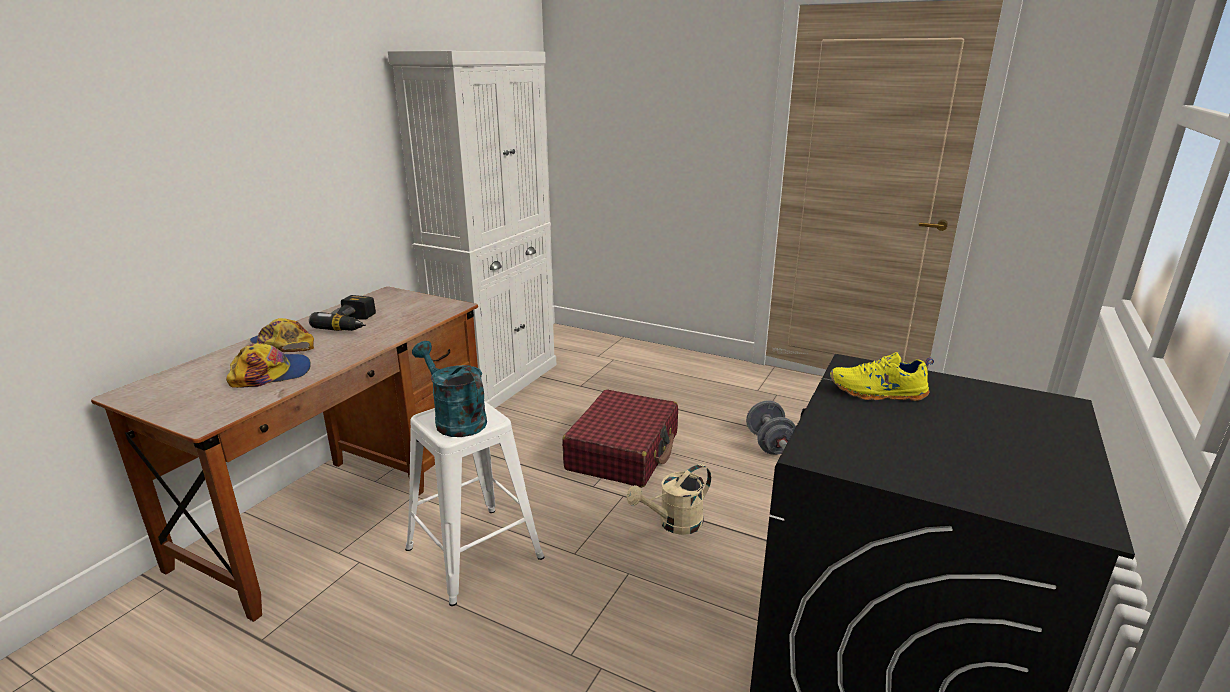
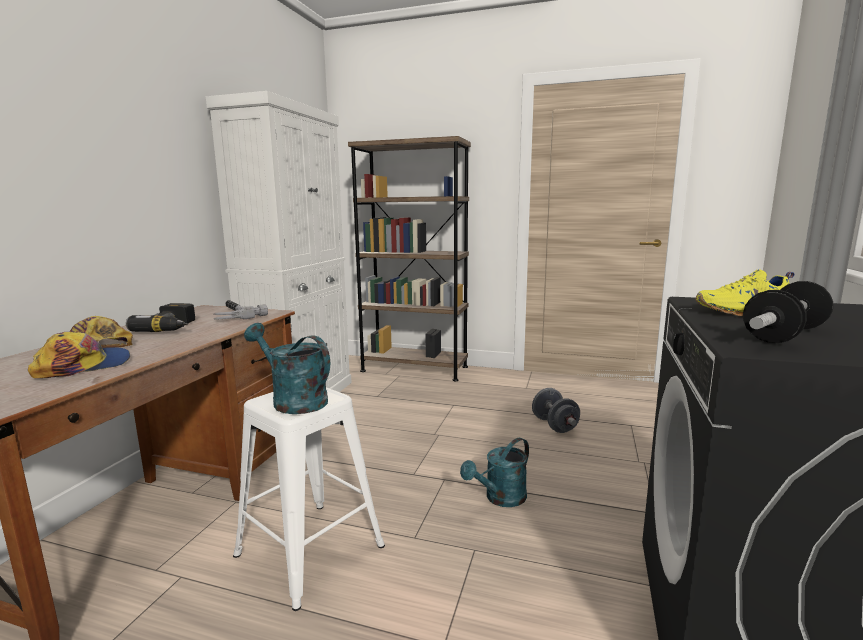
camera: 10 degrees left, 10 degrees down
red suitcase [562,390,678,488] -> none
beige watering can [627,464,711,535] -> turquoise watering can [460,437,529,507]
none -> hammer [213,300,268,320]
none -> brown bookcase [348,136,471,381]
none -> dumbbell [743,281,833,343]

